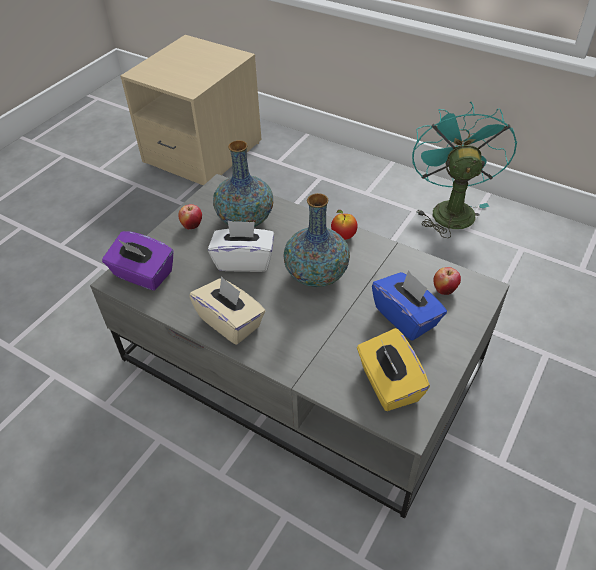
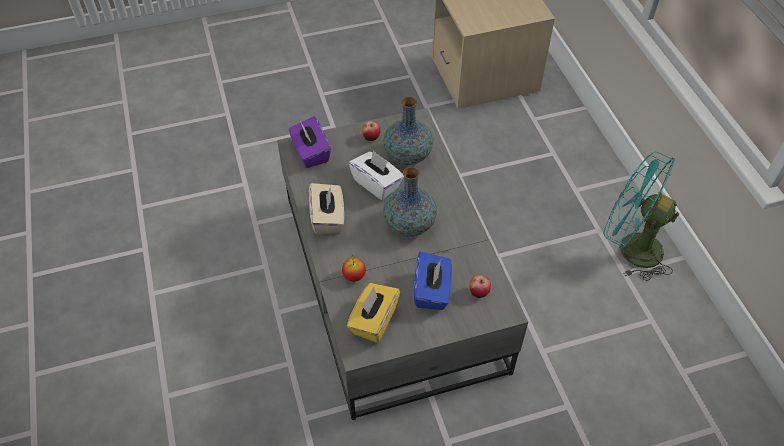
camera: 40 degrees right, 5 degrees up
apple [331,210,358,240] -> apple moved to [342,255,366,282]
turquoise fan [412,101,517,238] -> turquoise fan turned 105 degrees counterclockwise [603,152,679,281]

